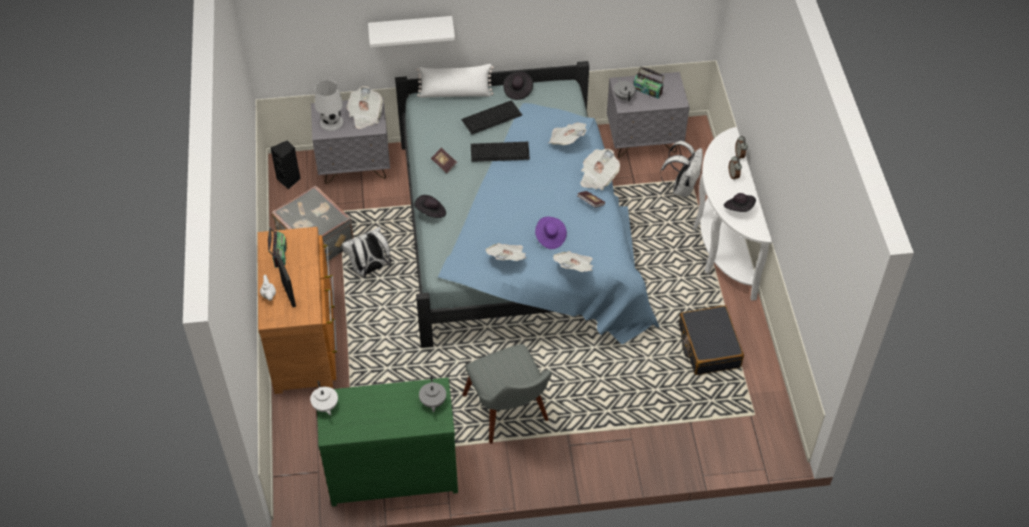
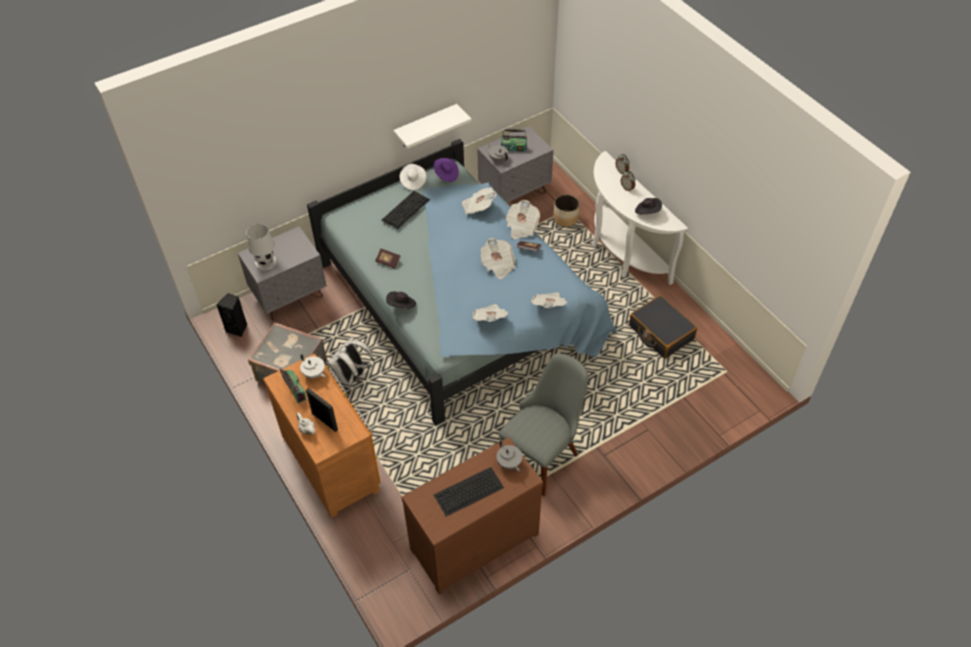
camera: 25 degrees left, 0 degrees up
white teapot [310,381,338,415] -> white teapot moved to [300,354,325,378]
green dresser [317,377,458,507] -> brown dresser [401,437,543,595]
newspaper [347,86,383,129] -> newspaper moved to [480,238,516,279]
white shelf [368,16,455,47] -> white shelf moved to [393,104,471,149]
white pillow [416,64,494,98] -> none
grey chair [462,344,552,444] -> grey chair turned 90 degrees counterclockwise [499,353,589,496]
keyboard [471,142,530,162] -> keyboard moved to [434,467,504,516]
black hat [503,71,533,100] -> white hat [400,164,426,190]
purple hat [535,217,567,249] -> purple hat moved to [434,158,459,182]
white backpack [660,141,703,198] -> planter [553,195,579,227]

